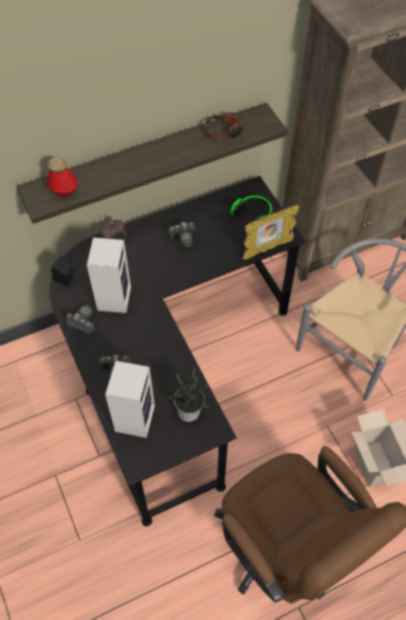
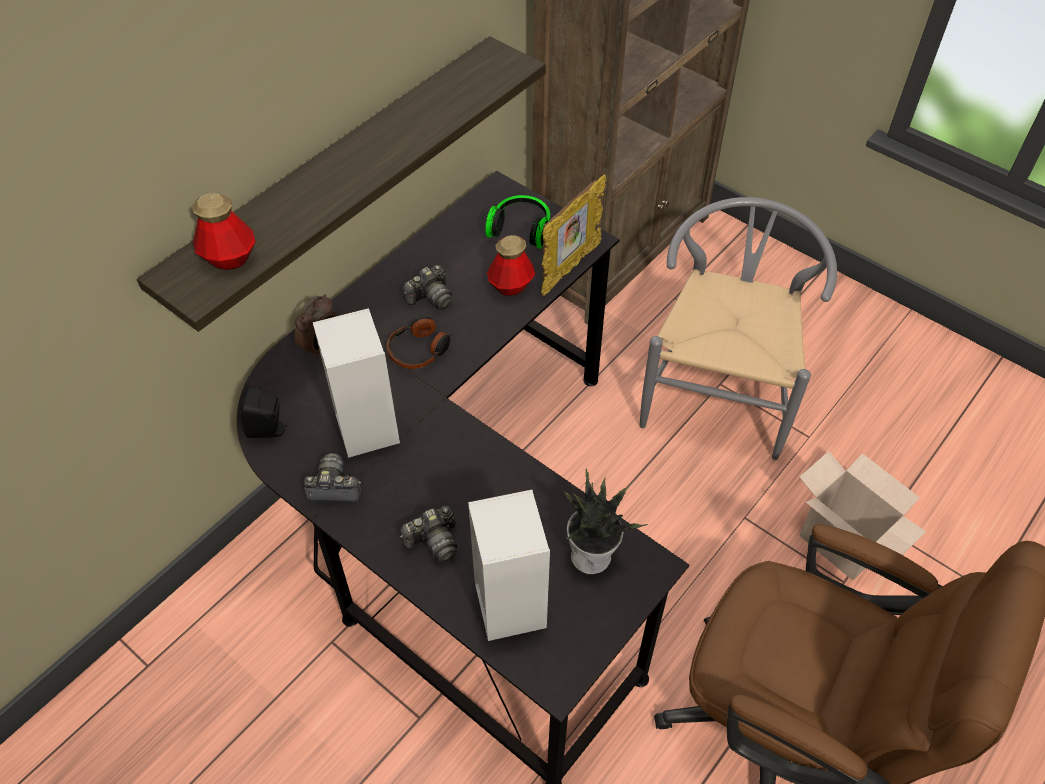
camera: 25 degrees left, 5 degrees down
headphones [205,112,245,139] -> headphones moved to [387,317,453,369]
none -> bottle [487,235,535,296]

